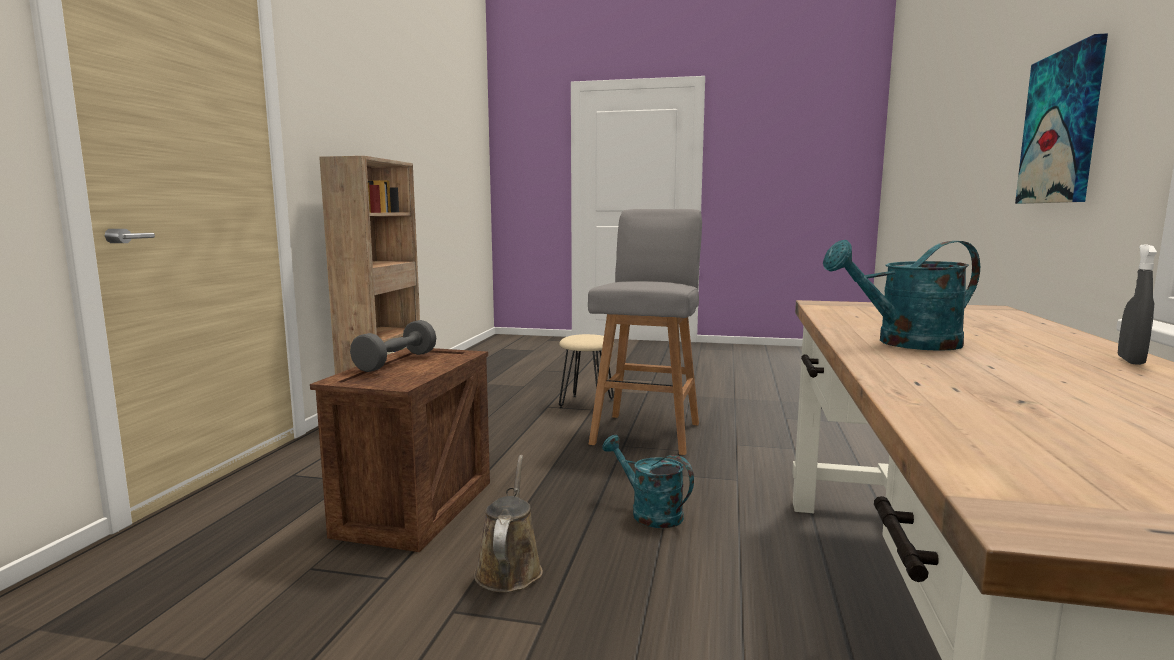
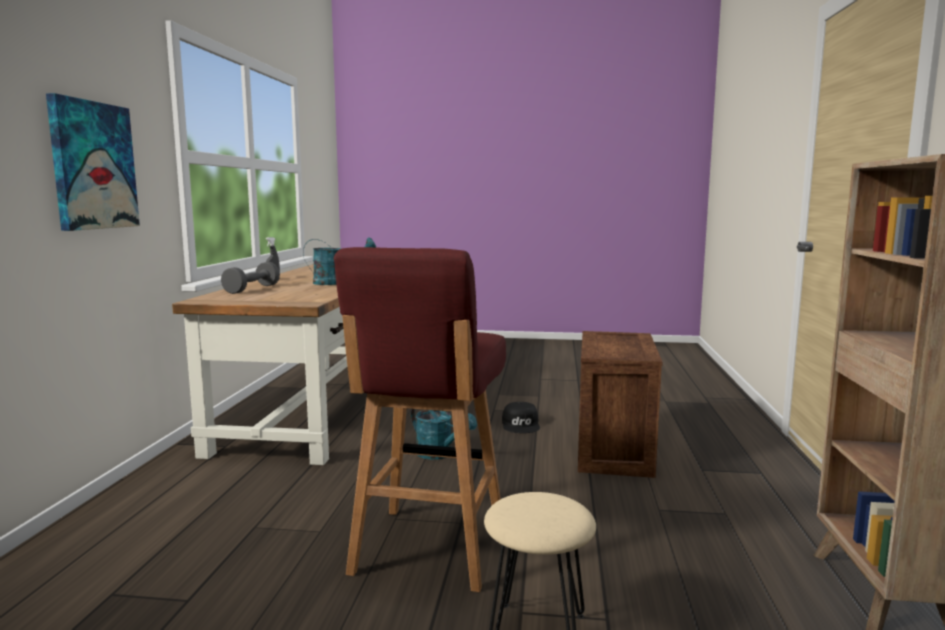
camera: 175 degrees right, 0 degrees up
grey dumbbell [350,320,436,372] -> grey dumbbell moved to [221,262,280,294]
brown watering can [474,455,543,592] -> black cap [502,402,540,433]
grey stool [588,209,702,455] -> red stool [334,247,506,592]

